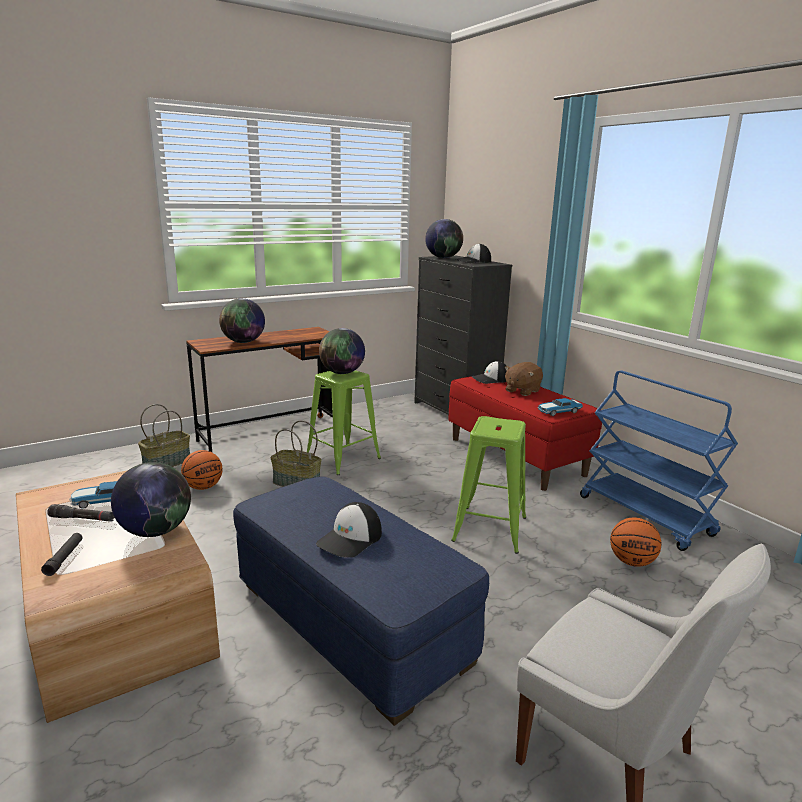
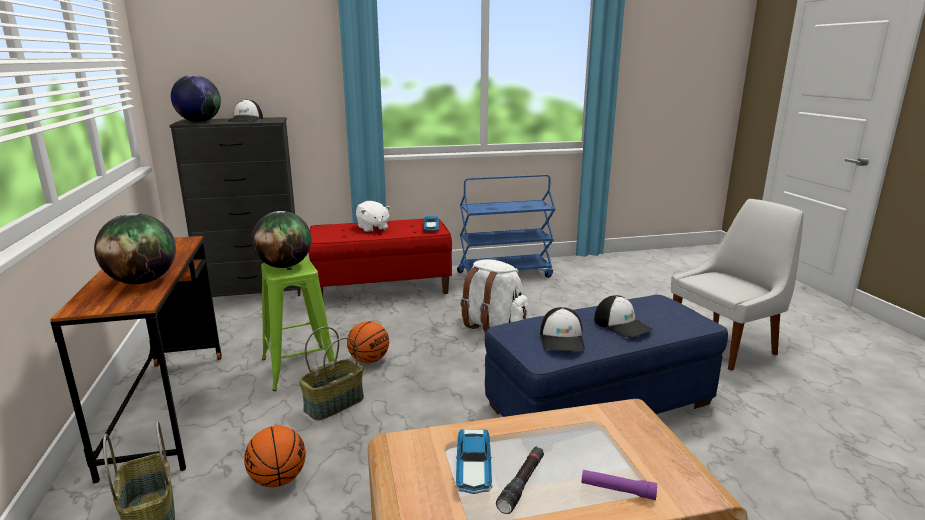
camera: 70 degrees left, 0 degrees up
black flashlight [41,533,83,576] -> purple flashlight [582,470,657,500]
globe [111,462,191,537] -> none
green stool [451,416,526,554] -> white backpack [460,259,529,332]
cap [472,361,507,384] -> cap moved to [540,307,585,351]
brown plush toy [505,362,543,396] -> white plush toy [356,201,390,232]
basketball [610,518,662,567] -> basketball moved to [347,321,389,363]

